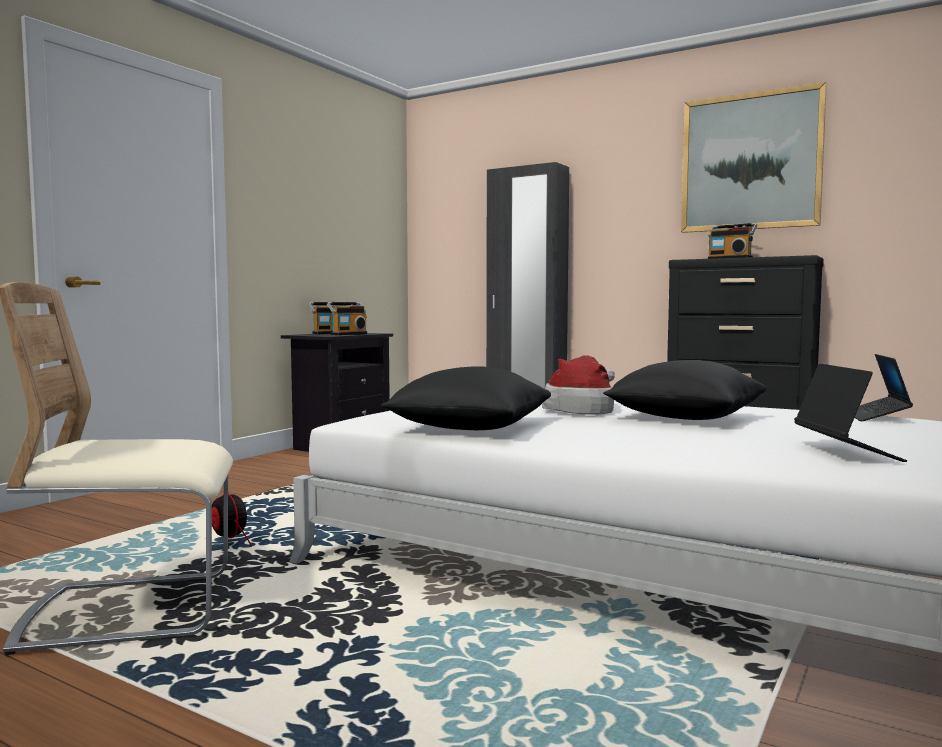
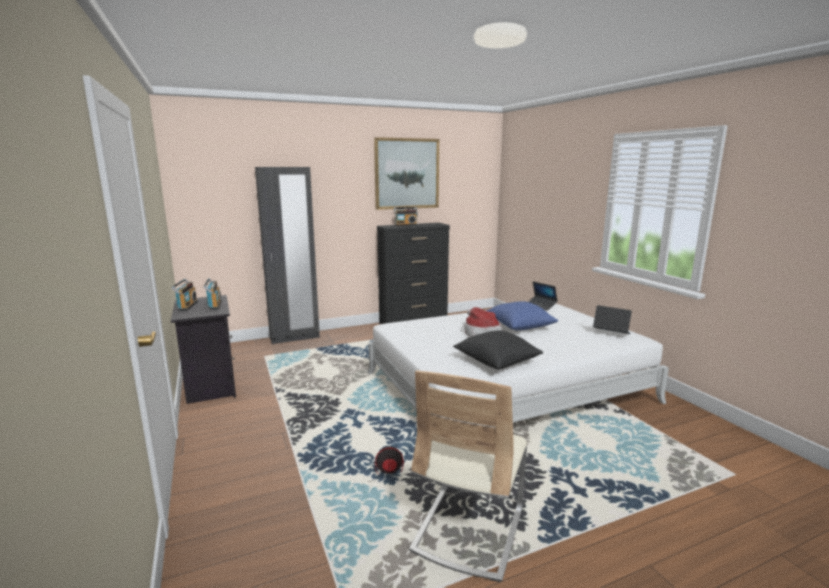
camera: 55 degrees left, 10 degrees up
black pillow [603,360,767,420] -> blue pillow [486,301,558,330]

